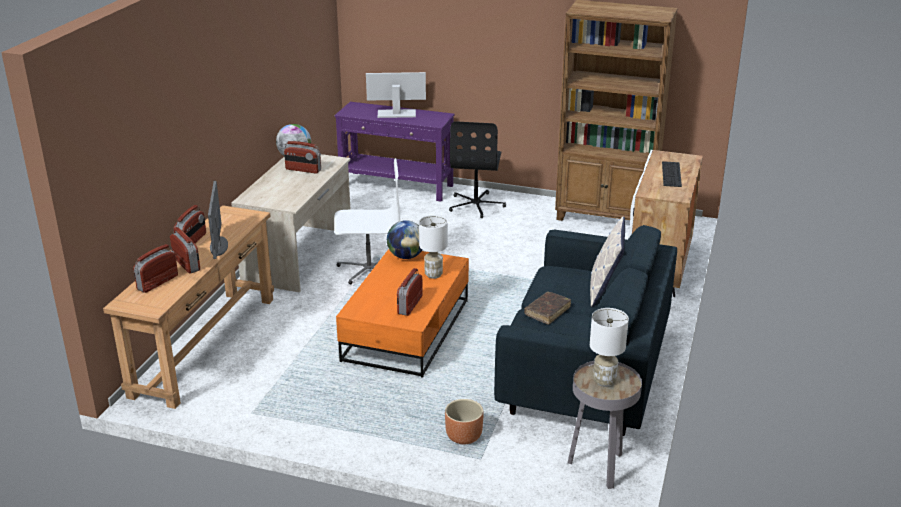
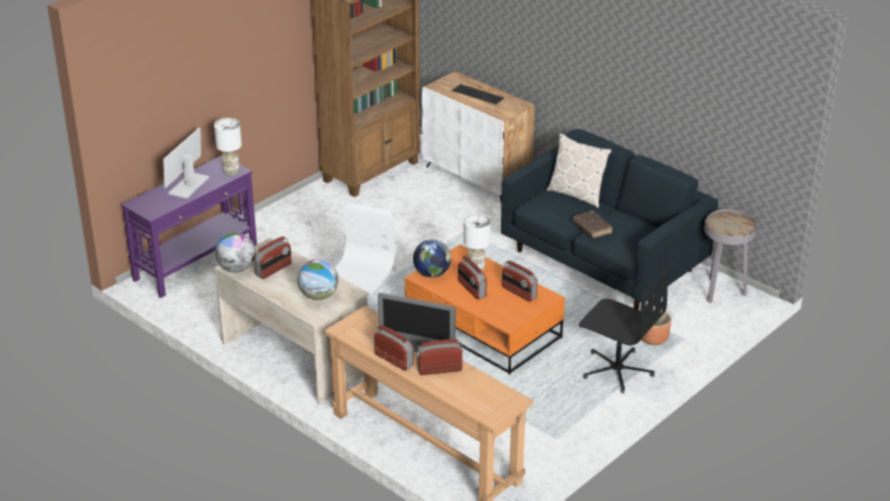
camera: 65 degrees left, 5 degrees up
radio [133,244,178,293] -> radio moved to [458,256,487,299]
black office chair [449,121,506,218] -> black office chair moved to [579,269,668,393]
white table lamp [590,308,629,387] -> white table lamp moved to [214,118,242,175]
none -> globe [297,259,339,300]

